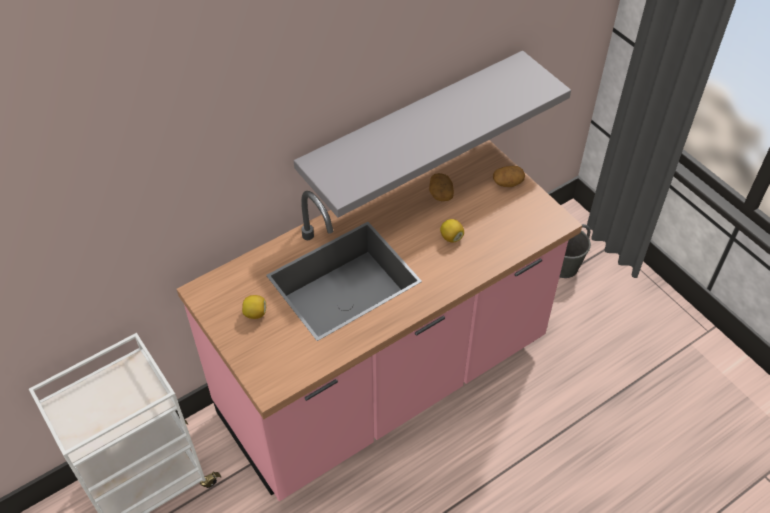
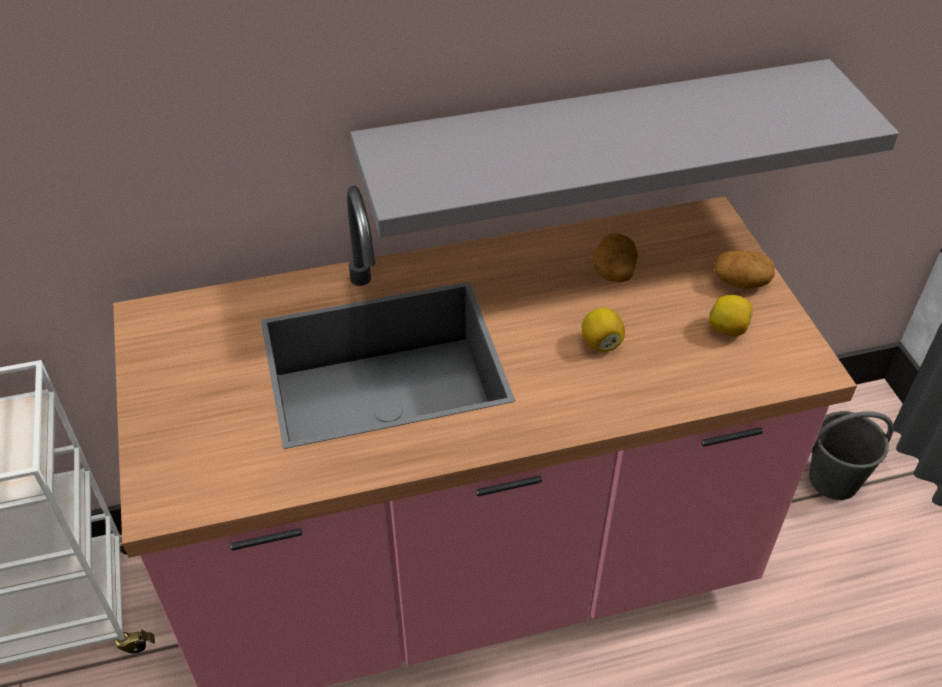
camera: 20 degrees right, 5 degrees down
lemon [242,295,266,319] -> lemon moved to [709,295,753,336]

